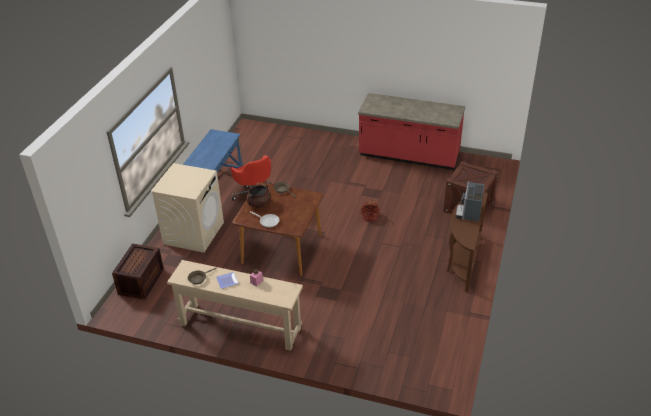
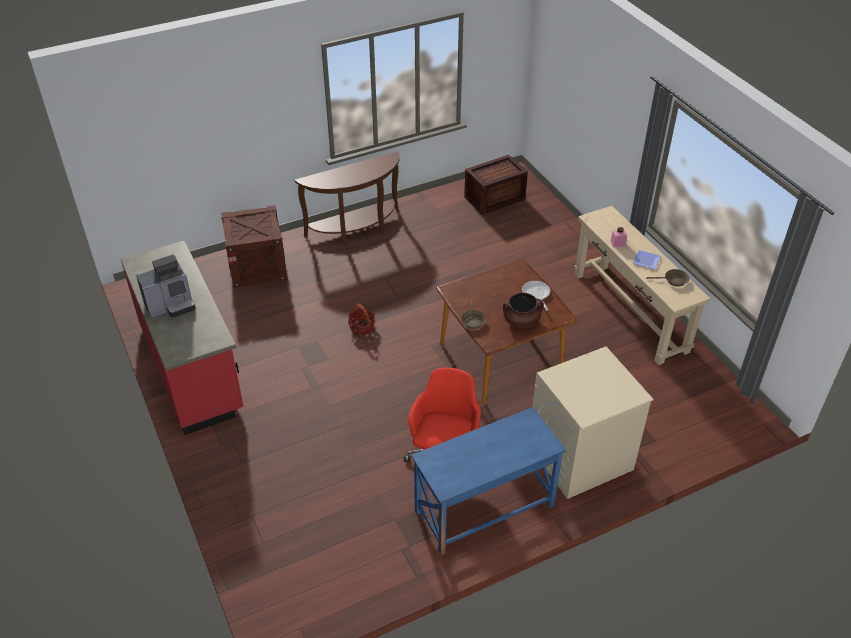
camera: 135 degrees left, 5 degrees up
crate [112,243,164,300] -> crate moved to [464,155,528,215]
coffee machine [455,181,484,221] -> coffee machine moved to [136,255,196,318]

